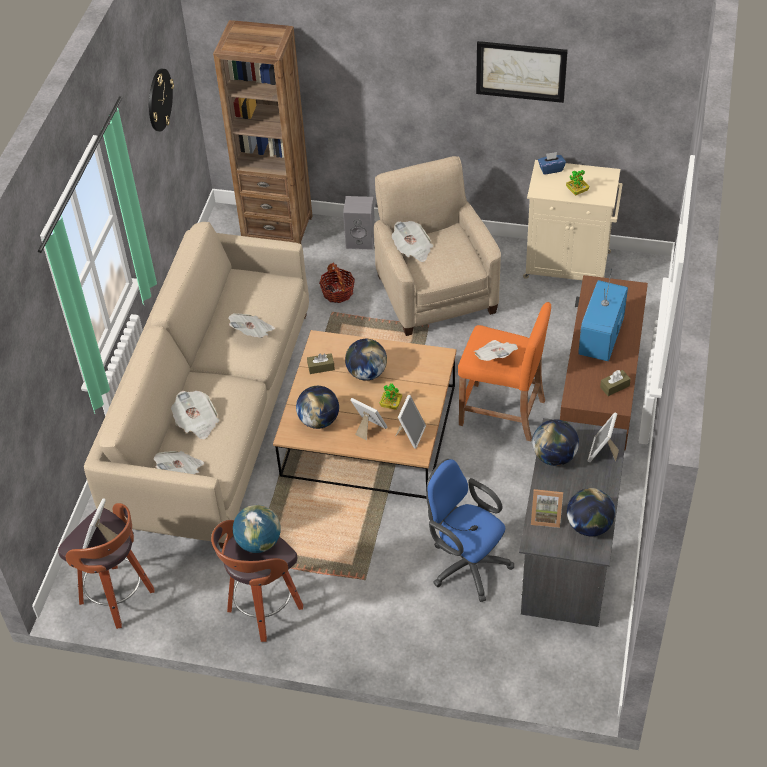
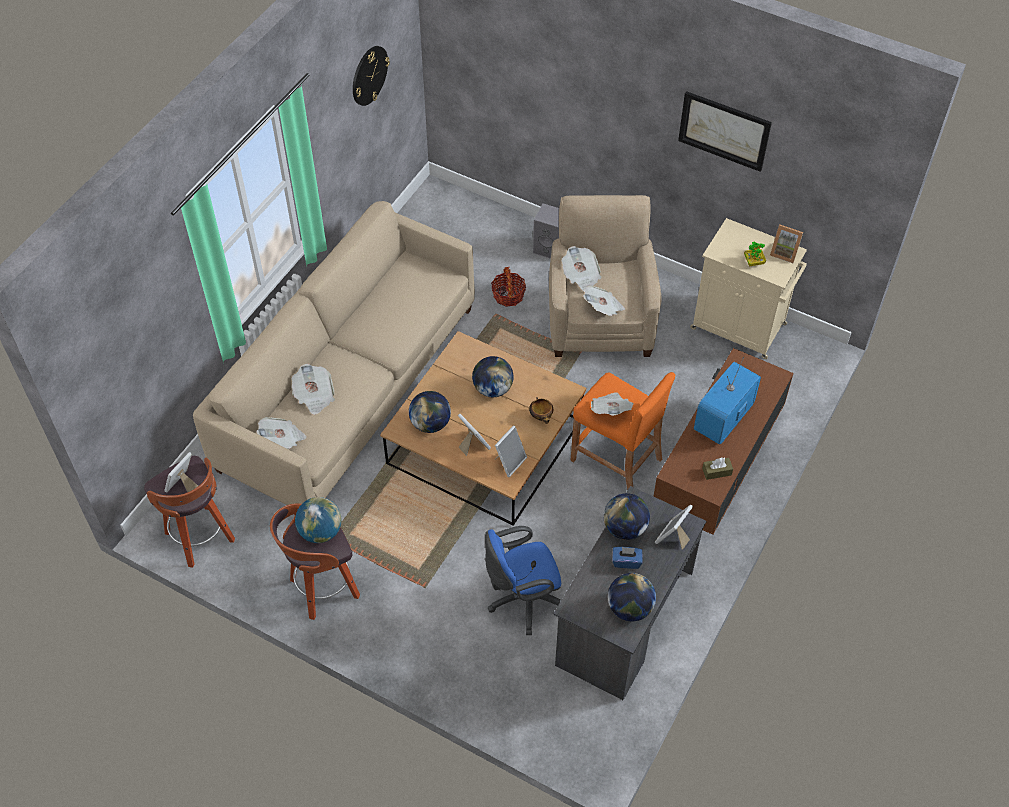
camera: 15 degrees right, 5 degrees up
brown bookcase [213,20,312,245] -> none
newspaper [228,313,275,338] -> newspaper moved to [583,285,625,316]
brown tissue box [307,353,335,374] -> none
potted plant [380,383,402,410] -> none
blue office chair [426,459,514,602] -> blue office chair turned 75 degrees counterclockwise [485,526,561,635]
picture frame [531,489,563,528] -> picture frame moved to [770,225,803,263]
blue tissue box [538,152,566,175] -> blue tissue box moved to [612,547,643,569]
none -> bowl [529,398,553,424]

